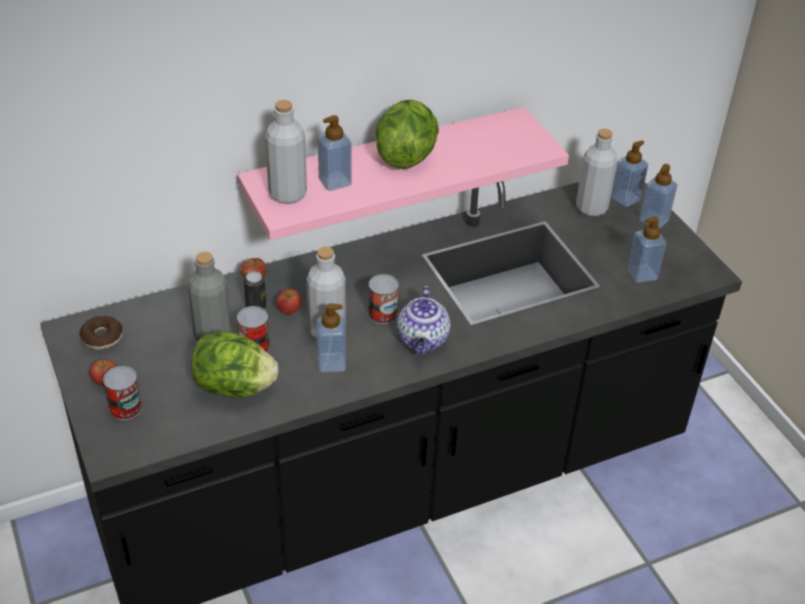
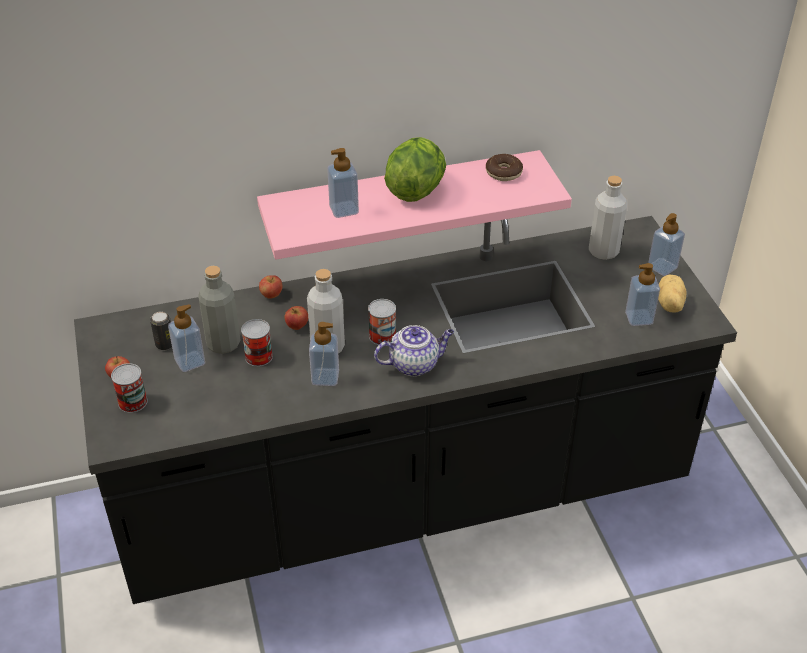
camera: 10 degrees right, 0 degrees up
donut [80,316,123,350] -> donut moved to [486,154,523,181]
lettuce [192,331,279,398] -> none
can [244,271,266,309] -> can moved to [150,311,172,350]
grey bottle [265,100,307,204] -> none
teapot [397,286,451,355] -> teapot turned 120 degrees counterclockwise [374,325,454,376]
soap dispenser [611,141,648,207] -> soap dispenser moved to [168,304,205,372]
none -> potato [658,274,686,313]

